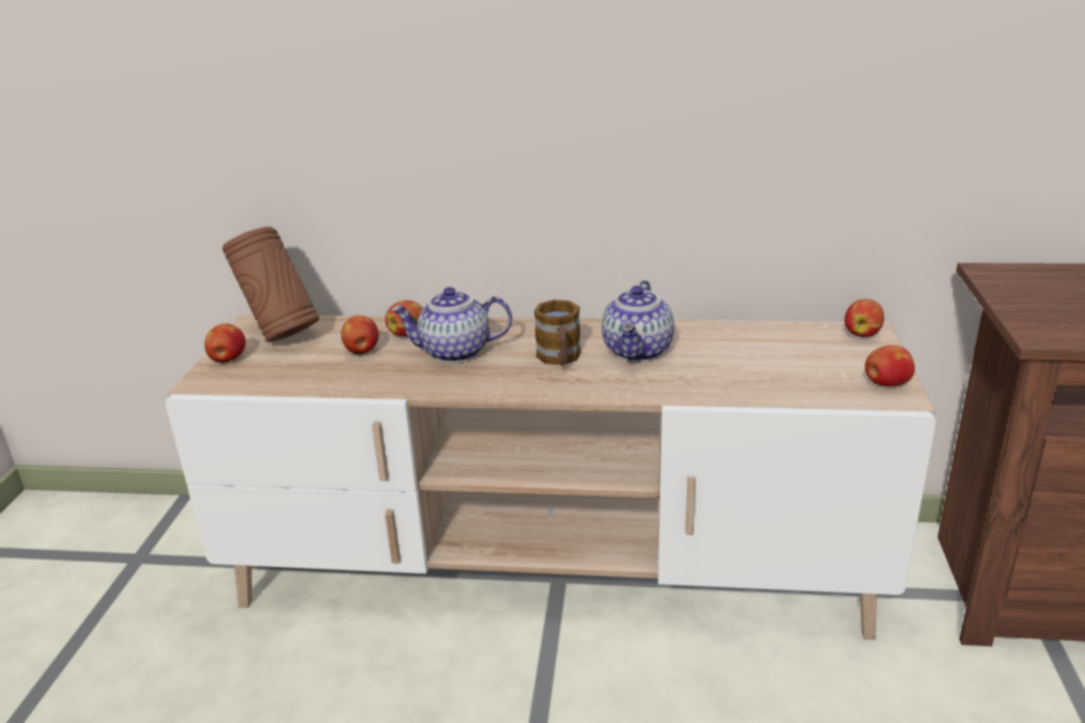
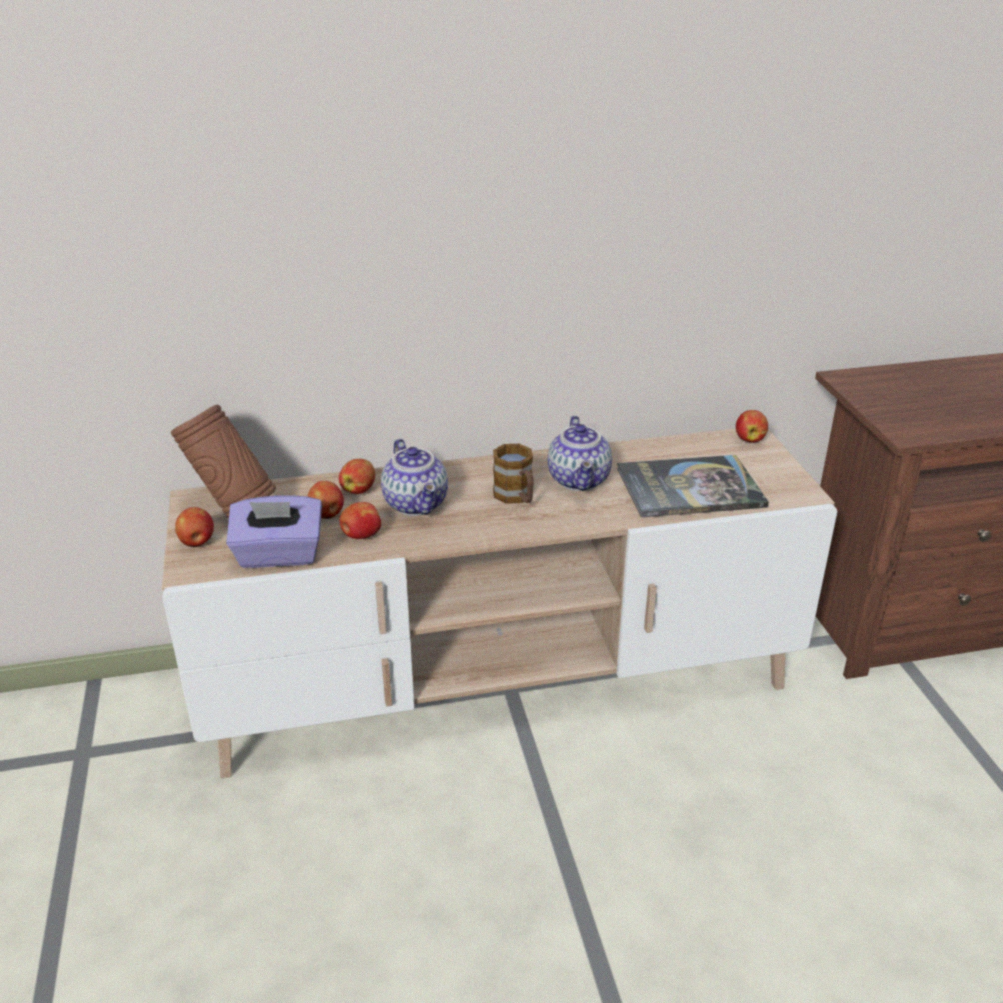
camera: 20 degrees left, 5 degrees up
teapot [391,287,512,363] -> teapot turned 90 degrees counterclockwise [381,439,448,516]
apple [865,345,915,387] -> apple moved to [339,502,381,539]
none -> purple tissue box [226,495,322,568]
none -> book [617,455,769,517]

